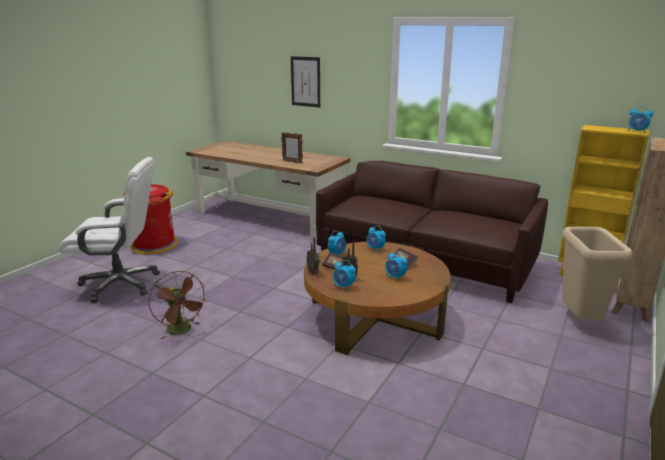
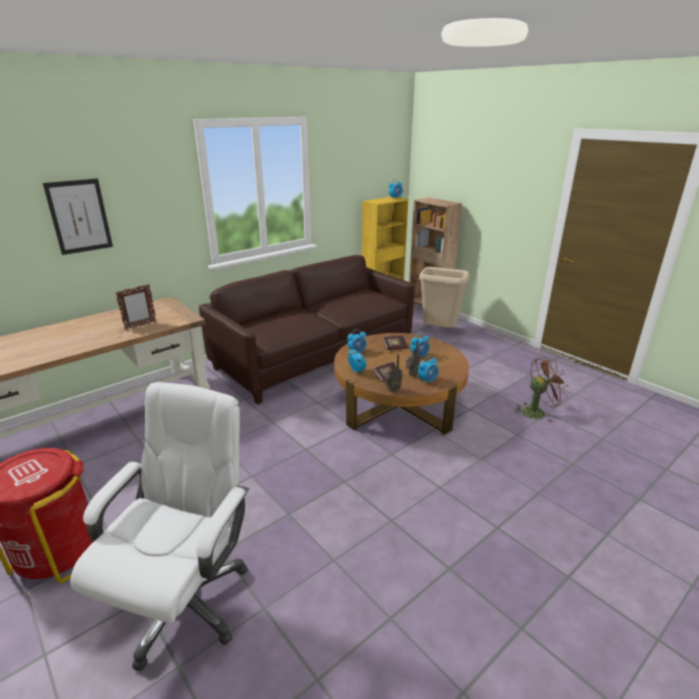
camera: 70 degrees left, 5 degrees up
brown fan [149,271,207,339] -> brown fan moved to [514,357,568,423]

